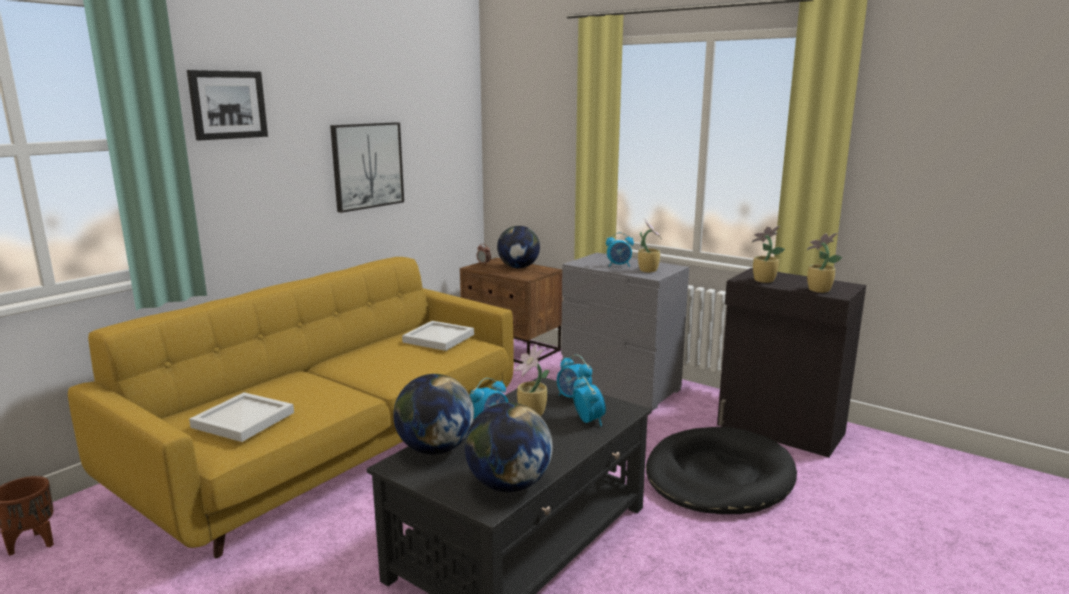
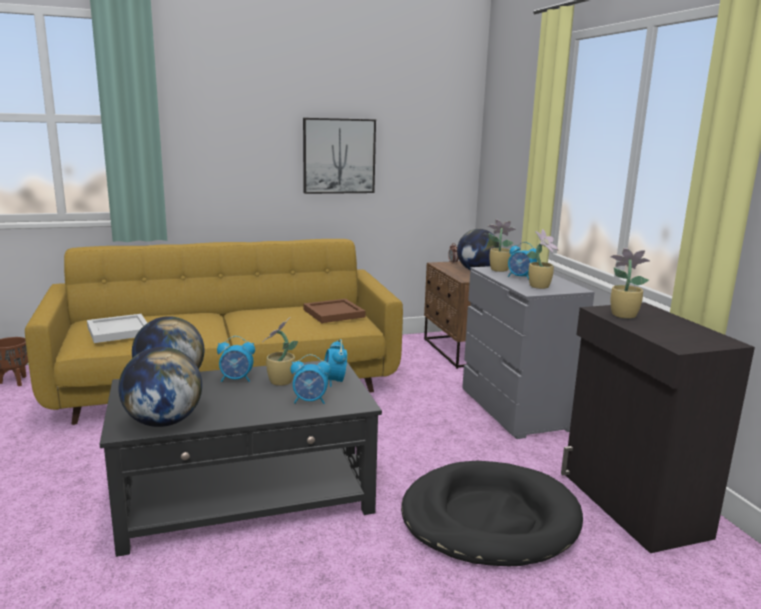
camera: 35 degrees right, 0 degrees up
picture [187,70,268,140] -> none
white tray [402,321,474,351] -> brown tray [304,299,366,323]
alarm clock [573,377,606,426] -> alarm clock turned 75 degrees clockwise [290,354,331,404]
potted plant [807,233,842,293] -> potted plant moved to [488,219,517,272]

